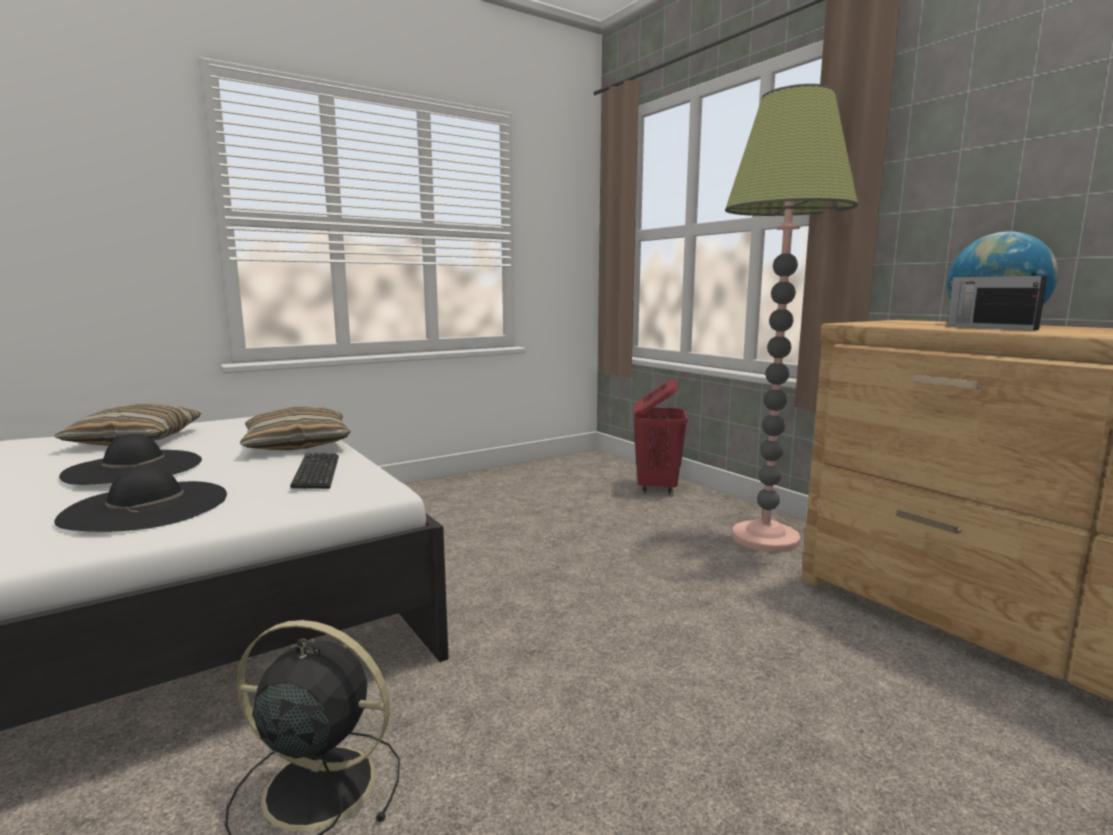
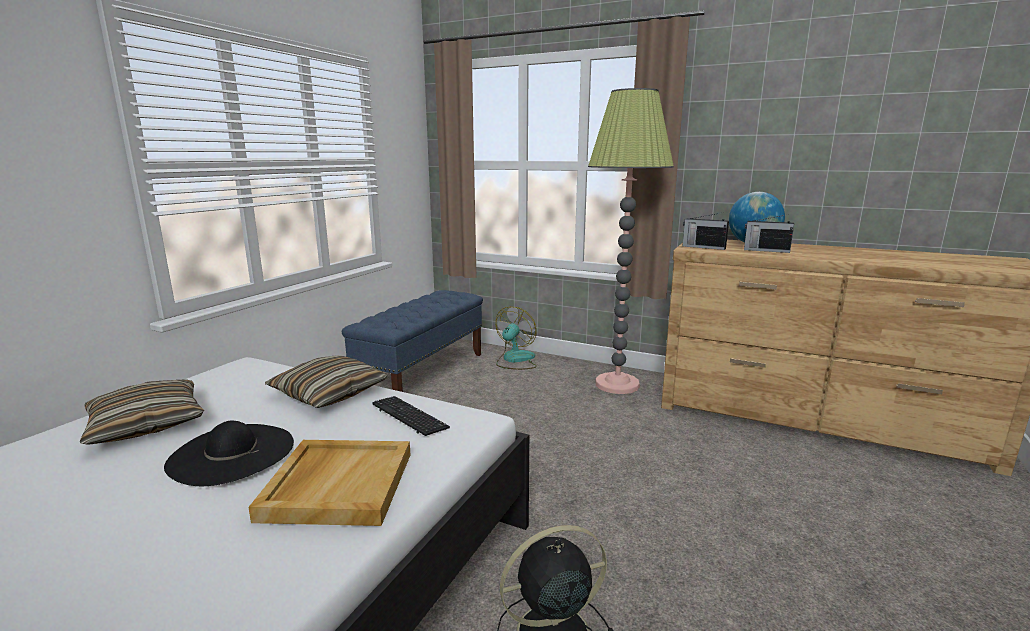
camera: 30 degrees left, 5 degrees up
black hat [54,466,227,532] -> beige tray [248,440,411,526]
red laundry basket [634,379,688,494] -> fan [496,307,537,370]
none -> blue bench [342,290,483,392]
none -> radio [683,213,729,250]

